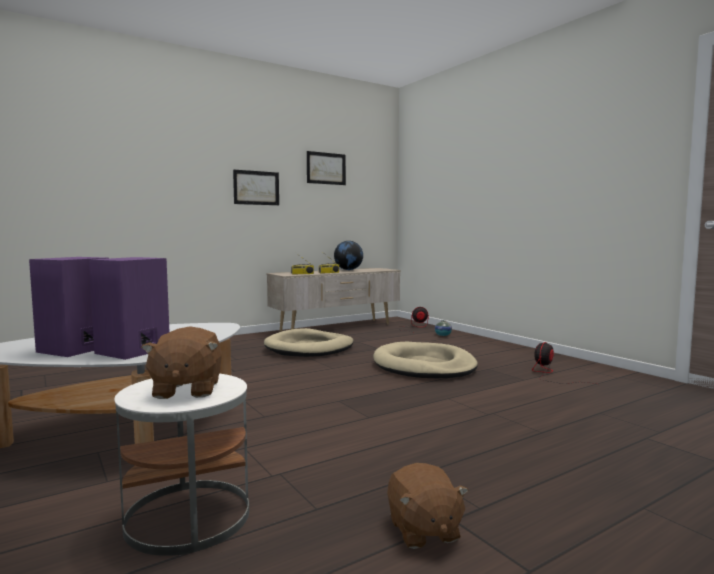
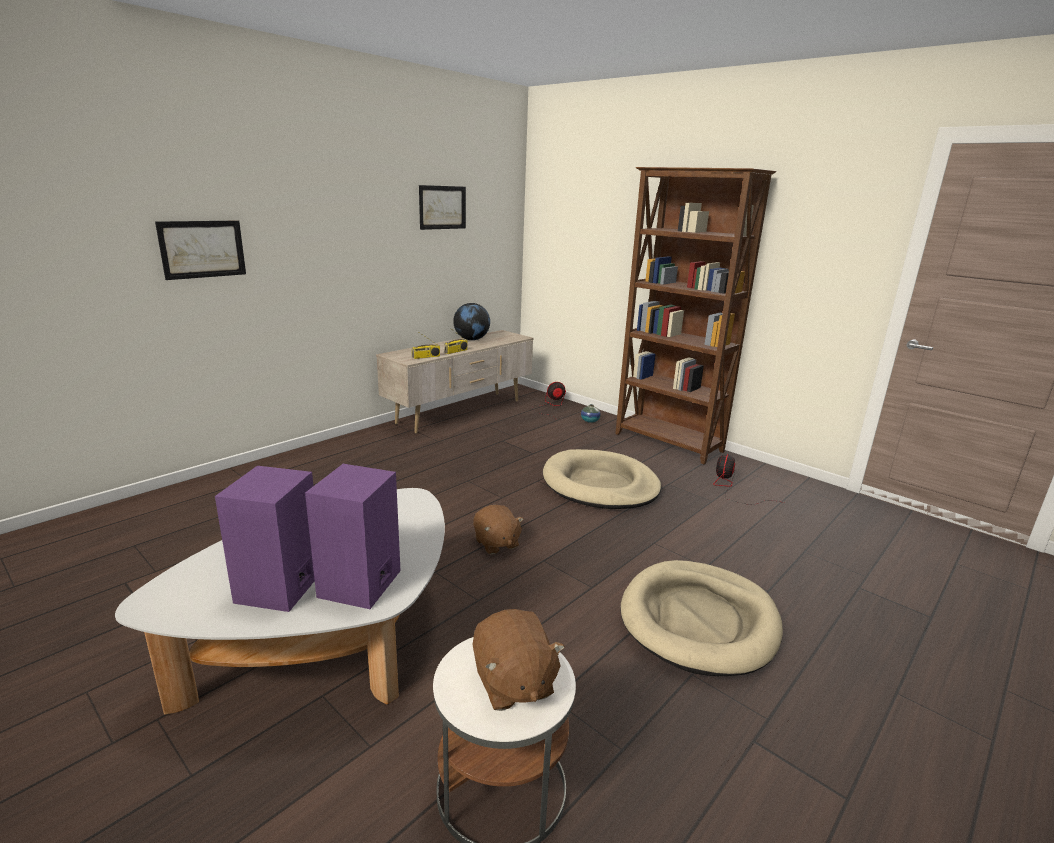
camera: 15 degrees left, 15 degrees up
picture [233,170,279,205] -> picture moved to [155,220,246,280]
beige dog bed [264,328,354,357] -> beige dog bed moved to [620,560,783,676]
brown plush toy [387,463,468,549] -> brown plush toy moved to [473,505,523,555]
none -> brown bookcase [615,167,777,464]

